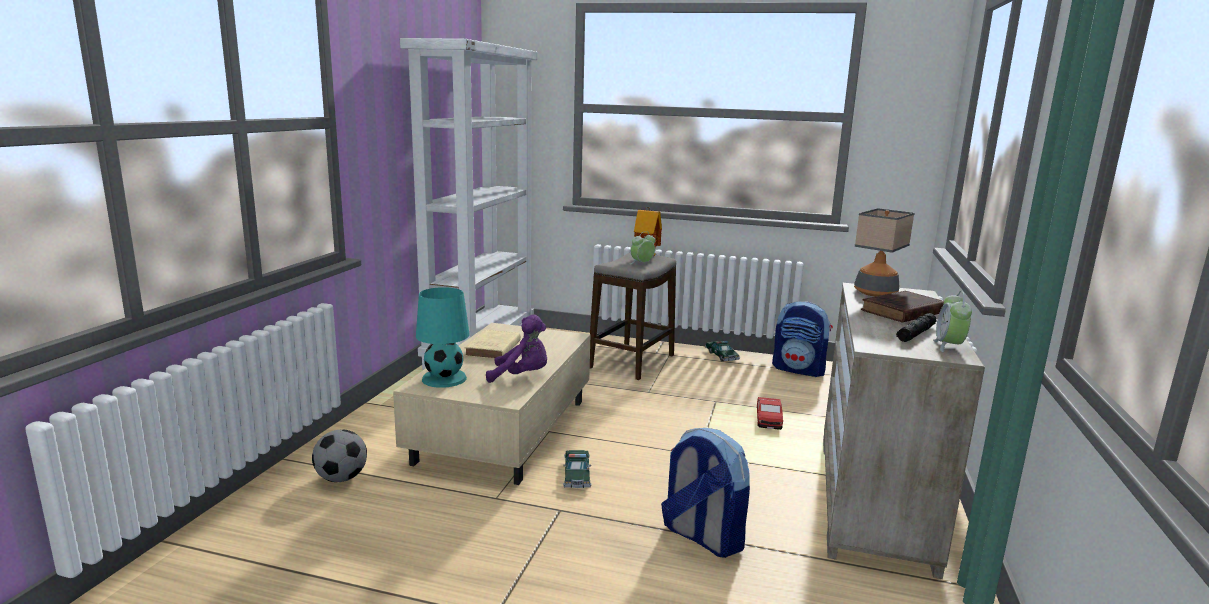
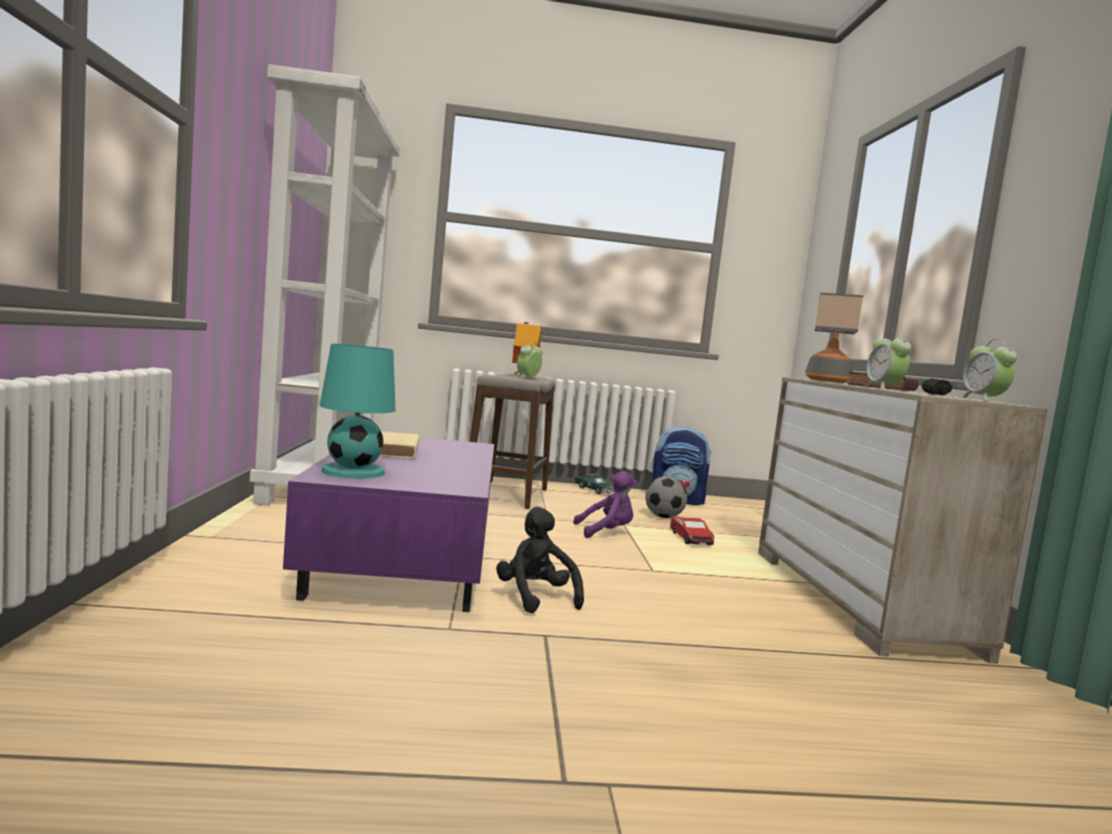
camera: 20 degrees left, 10 degrees down
football [312,430,367,482] -> football moved to [645,476,687,518]
beige coffee table [393,323,591,485] -> purple coffee table [283,437,494,612]
purple plush toy [486,315,547,383] -> purple plush toy moved to [573,471,637,538]
toy car [563,450,592,488] -> black plush toy [496,507,584,613]
backpack [661,428,750,558] -> none
none -> alarm clock [862,332,911,390]

